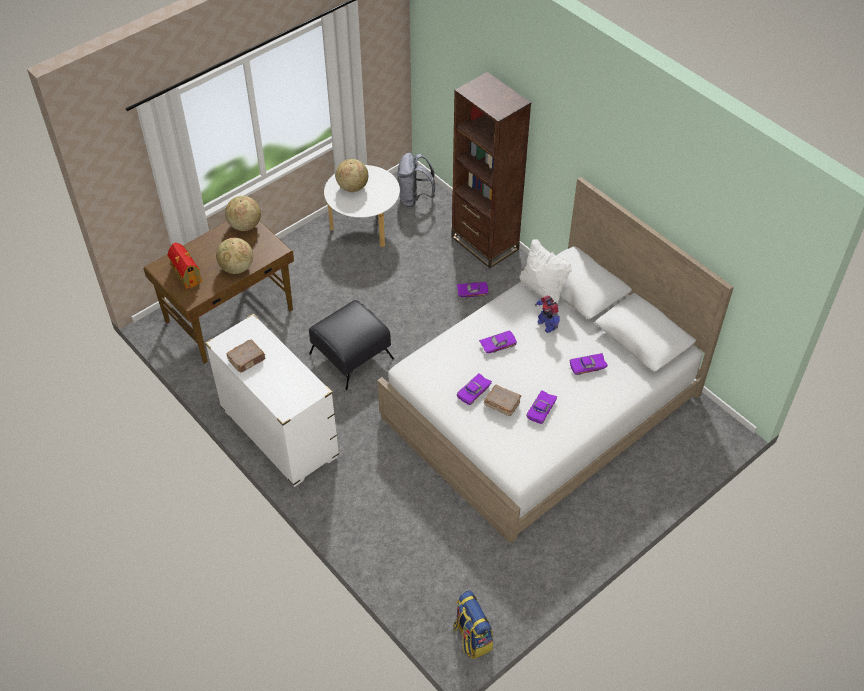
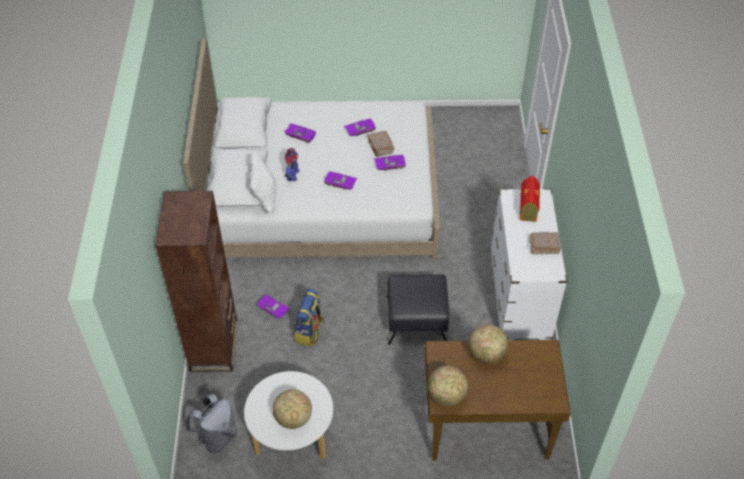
camera: 140 degrees left, 0 degrees up
toy house [168,242,202,289] -> toy house moved to [520,176,540,222]
backpack [453,590,493,659] -> backpack moved to [294,288,325,346]

